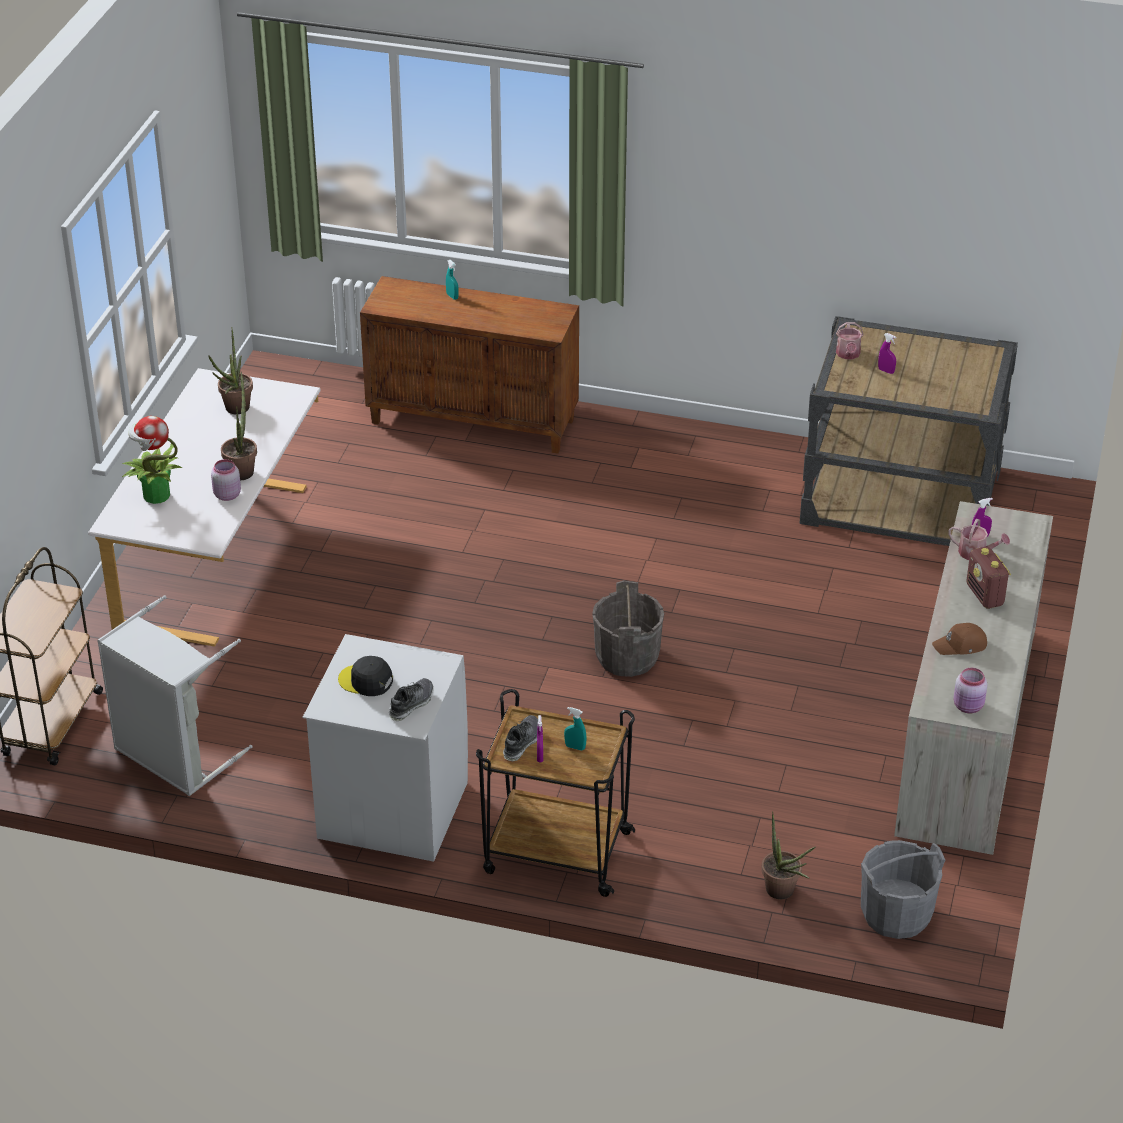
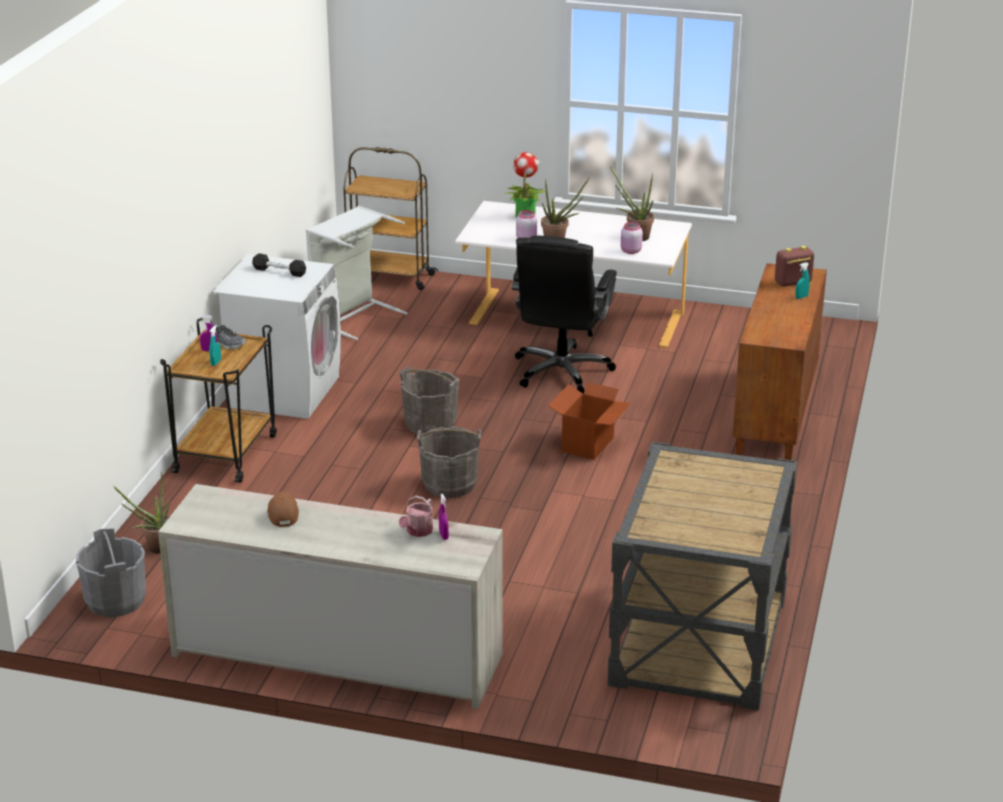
camera: 90 degrees right, 10 degrees down
black cap [338,656,393,696] -> black dumbbell [252,253,306,277]
shoe [389,678,434,721] -> none
watering can [836,322,863,359] -> none
purple spray bottle [878,333,897,374] -> none
pink jar [953,668,987,713] -> pink jar moved to [621,222,643,254]
radio [966,547,1011,609] -> radio moved to [775,246,814,287]
none -> grey bucket [400,366,459,434]
none -> black office chair [512,235,617,393]
none -> cardboard box [548,382,631,460]

